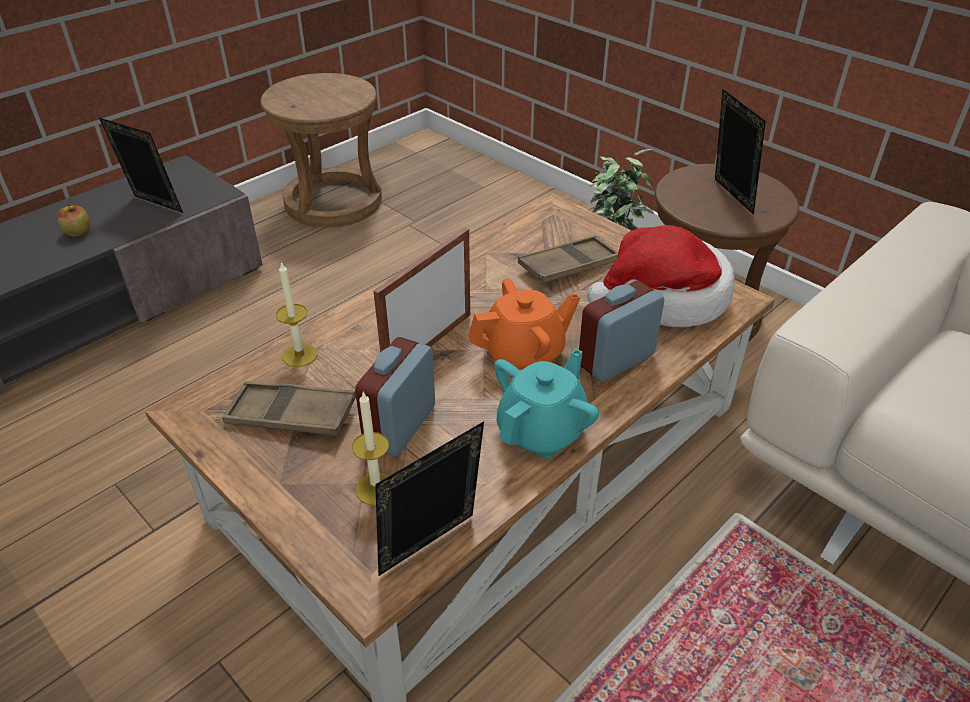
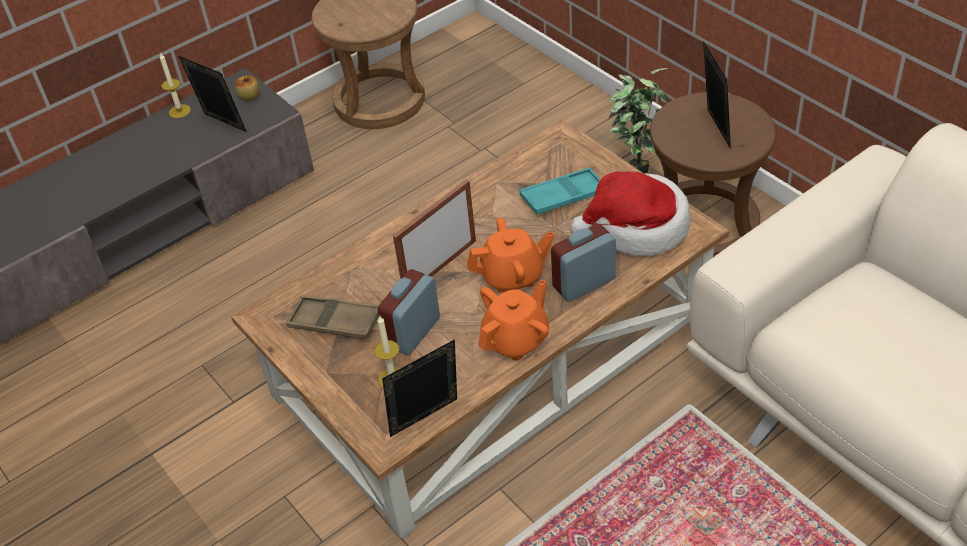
camera: 10 degrees right, 5 degrees up
apple [57,205,90,237] -> apple moved to [235,75,259,101]
candle [276,261,318,367] -> candle moved to [160,52,191,118]
turquoise teapot [494,349,599,459] -> orange teapot [478,280,549,360]
brown tray [518,235,618,284] -> turquoise tray [519,167,601,214]

